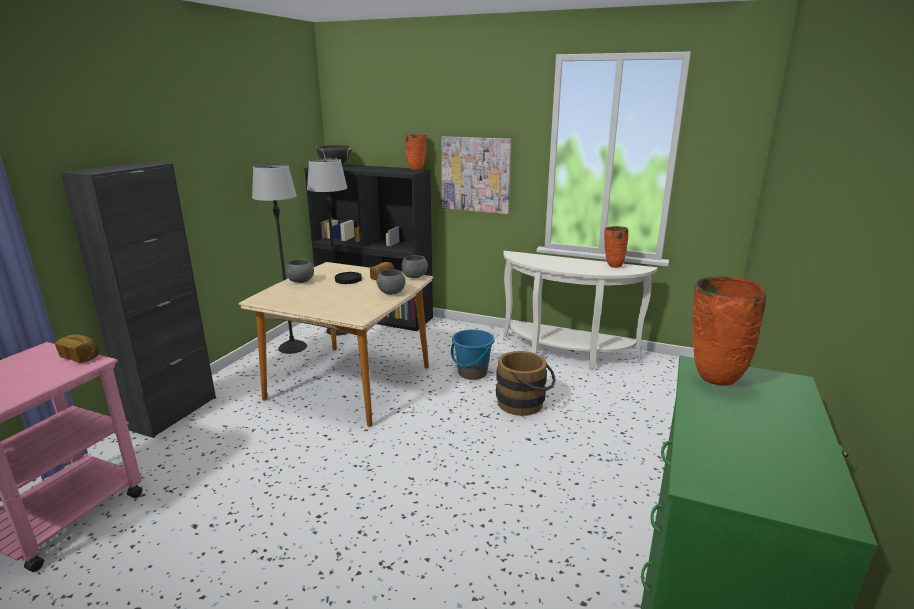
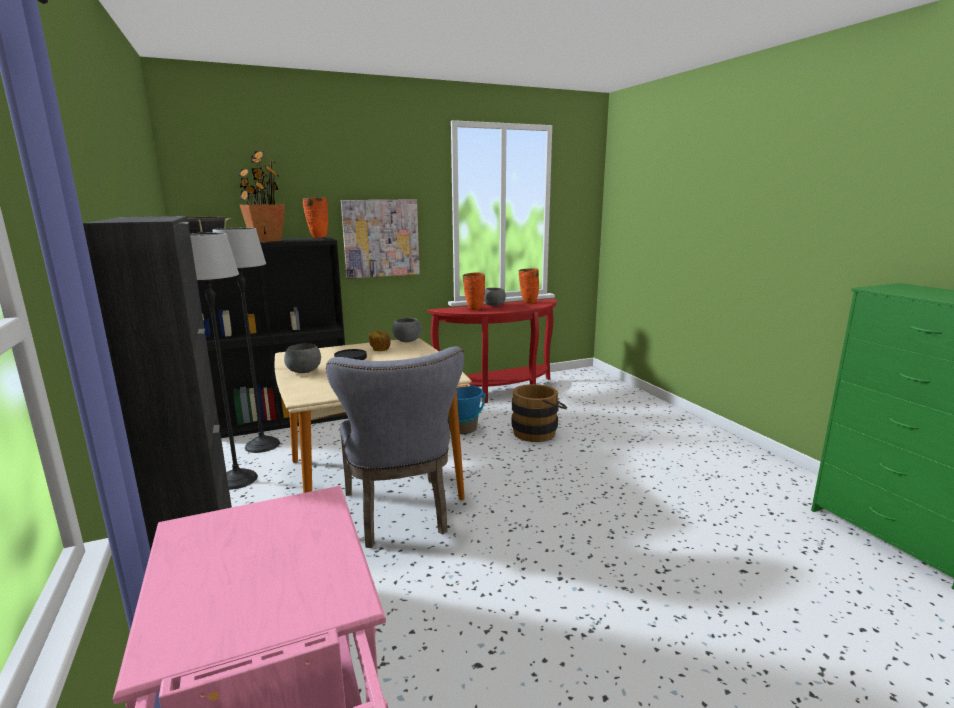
camera: 45 degrees left, 5 degrees down
bread [55,334,99,363] -> none
grey bowl [376,269,405,295] -> grey bowl moved to [484,288,506,306]
white console table [503,251,657,370] -> red console table [427,299,557,404]
orange vase [692,276,766,386] -> orange vase moved to [463,272,485,310]
none -> potted plant [238,151,285,242]
none -> grey chair [326,346,464,548]

